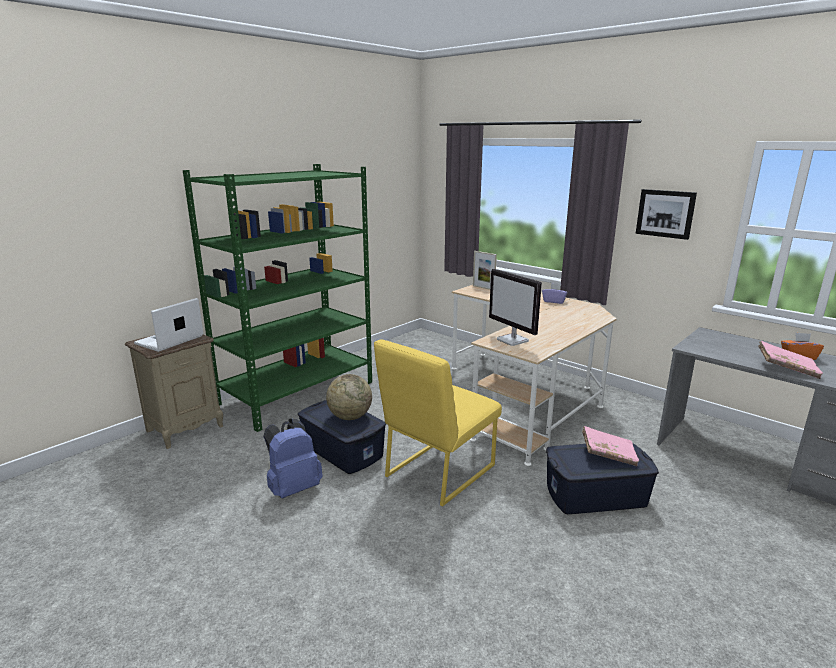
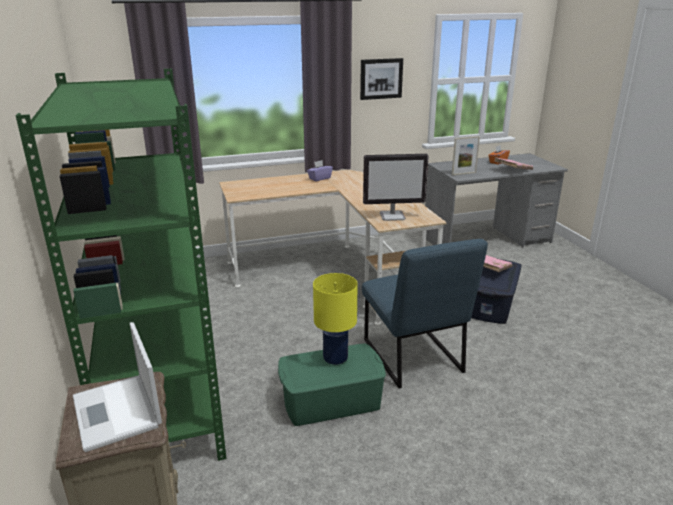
camera: 60 degrees left, 5 degrees up
blue backpack [263,419,323,498] -> none
blue storage box [298,400,386,474] -> green storage box [278,343,386,426]
globe [326,374,372,420] -> yellow table lamp [313,273,358,365]
yellow chair [374,339,502,507] -> blue chair [362,239,488,388]
picture frame [473,251,497,290] -> picture frame moved to [452,136,480,175]

